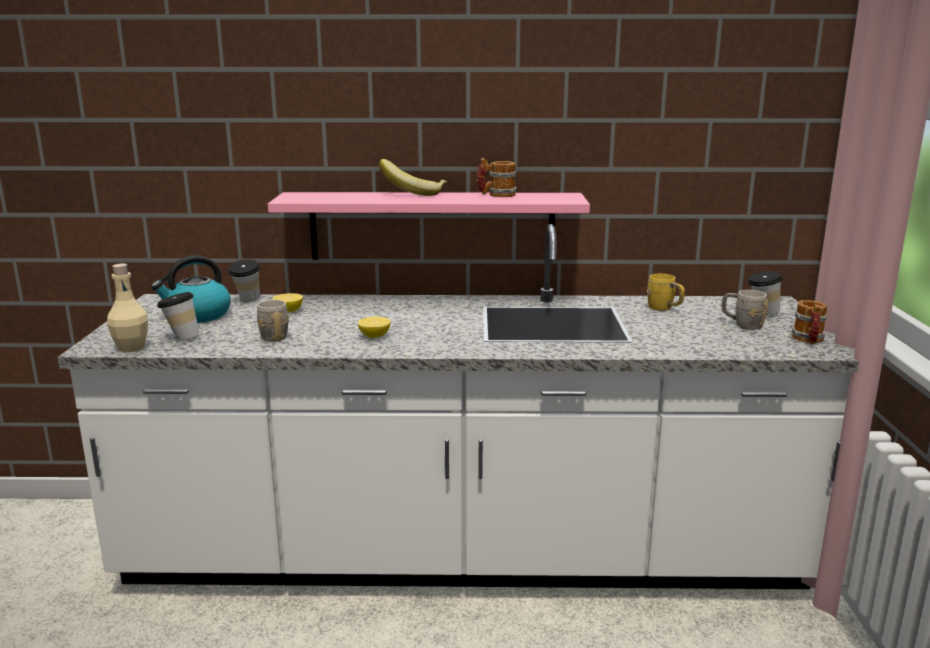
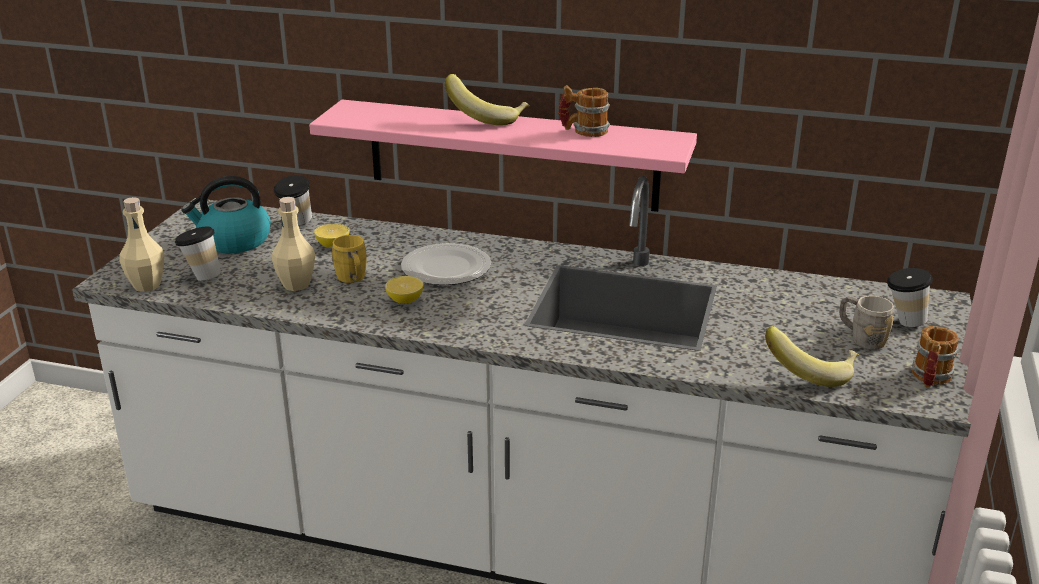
camera: 15 degrees right, 10 degrees up
grey mug [257,300,289,342] -> beige bottle [272,197,315,291]
yellow mug [647,274,685,311] -> yellow mug moved to [331,235,367,283]
none -> plate [401,243,491,285]
none -> banana [765,326,859,387]

